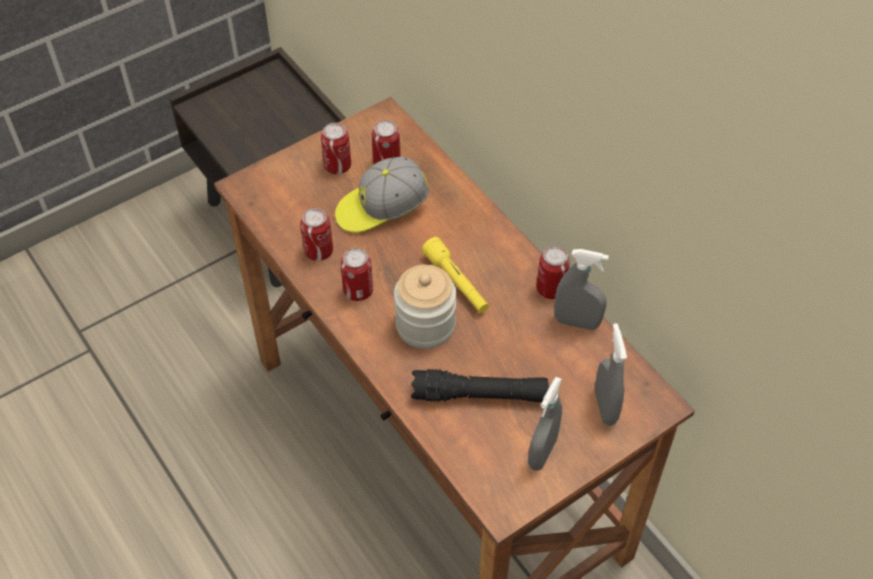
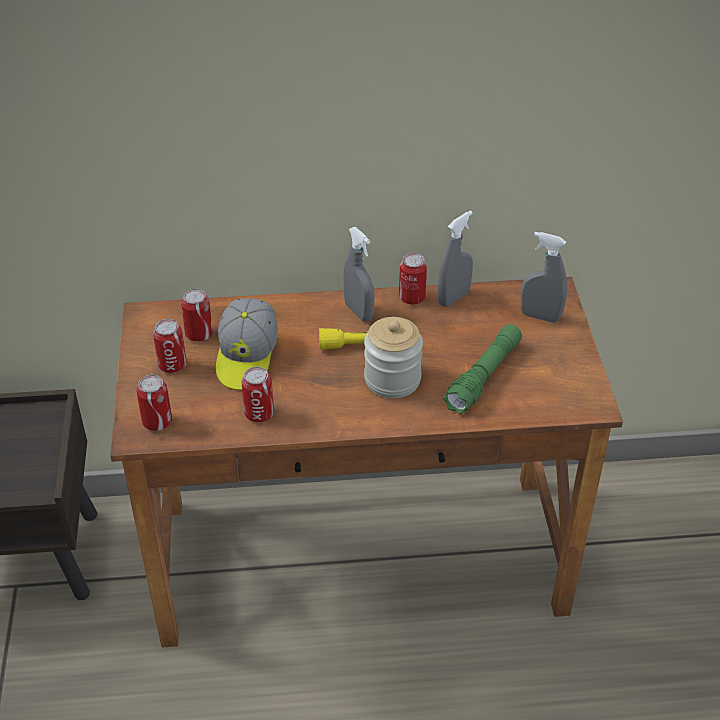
camera: 60 degrees left, 10 degrees down
can [341,248,373,301] -> can moved to [136,375,172,431]
black flashlight [411,369,549,403] -> green flashlight [443,324,522,415]
grey spray bottle [528,377,562,470] -> grey spray bottle moved to [343,227,375,321]

